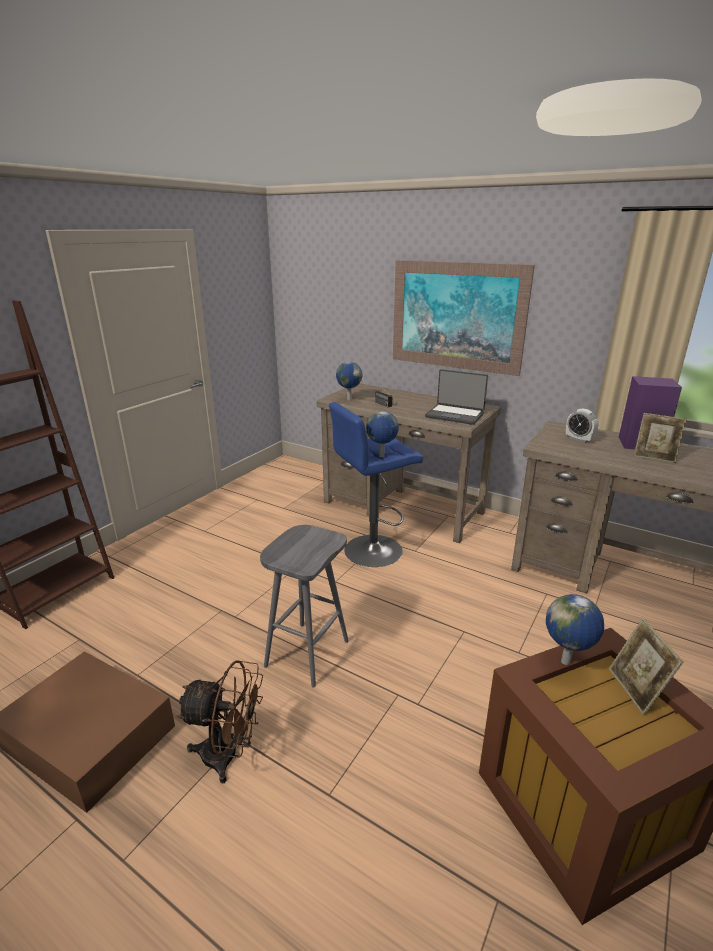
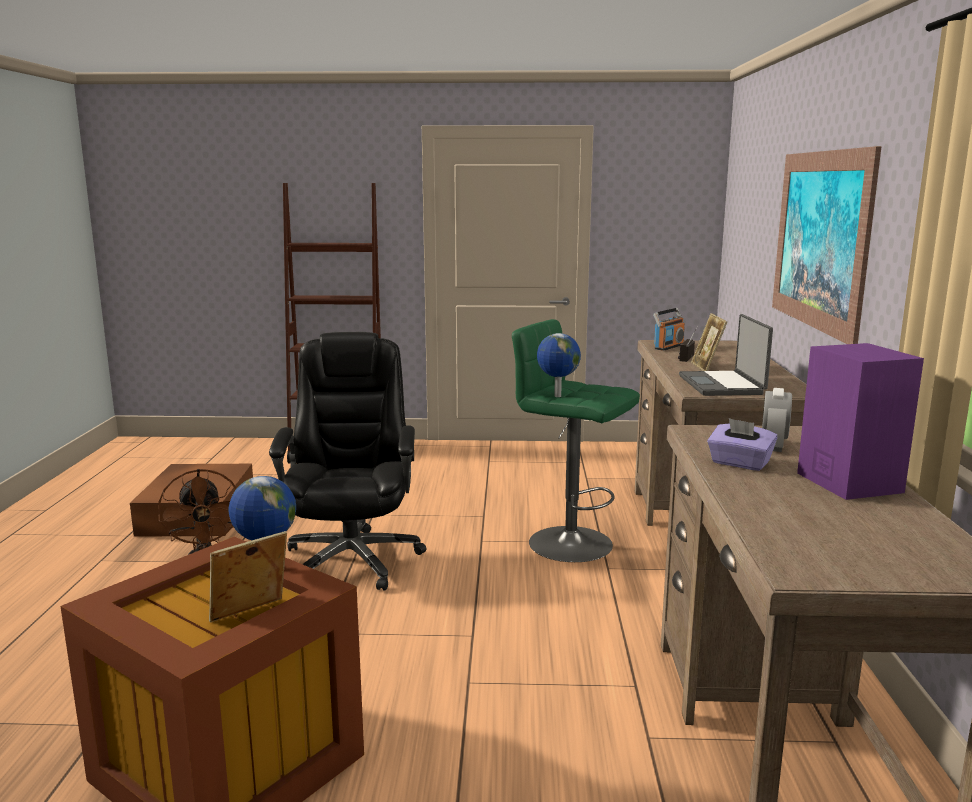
camera: 60 degrees right, 10 degrees down
grey stool [260,525,349,688] -> black office chair [269,332,427,591]
blue stool [329,402,423,567] -> green stool [512,319,640,562]
globe [336,362,362,400] -> radio [653,308,685,351]
picture frame [634,413,687,463] -> picture frame moved to [691,313,727,371]
none -> purple tissue box [707,418,778,471]

